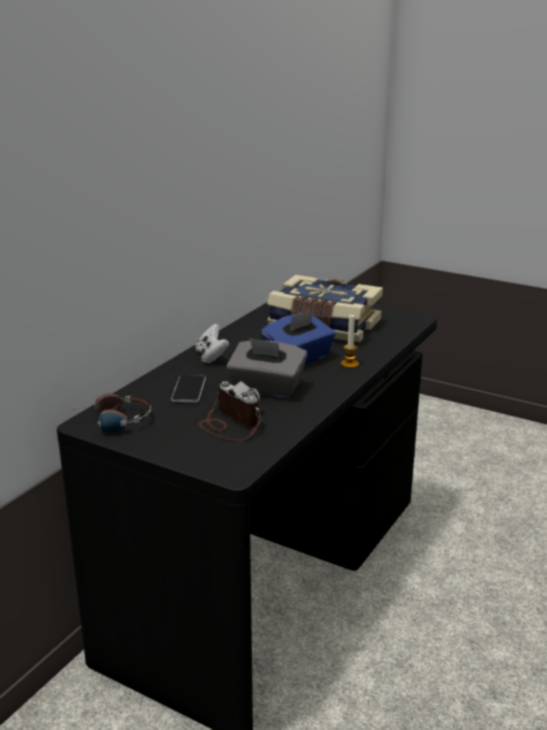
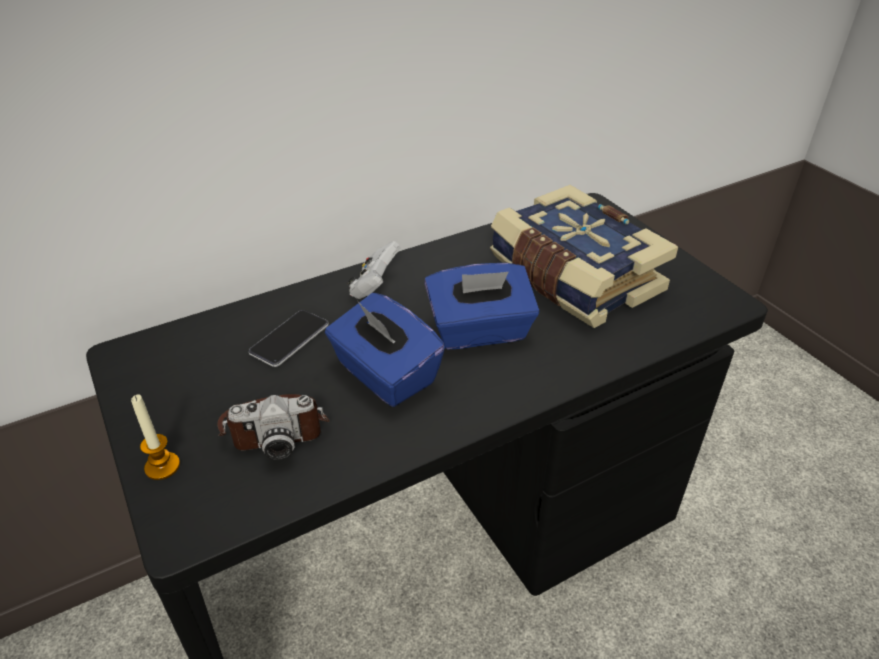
camera: 30 degrees right, 15 degrees up
headphones [72,394,151,433] -> none
camera [199,381,261,441] -> camera turned 90 degrees clockwise [217,394,329,460]
grey tissue box [226,338,307,398] -> blue tissue box [325,293,445,407]
candle [341,314,359,368] -> candle moved to [131,394,180,480]

